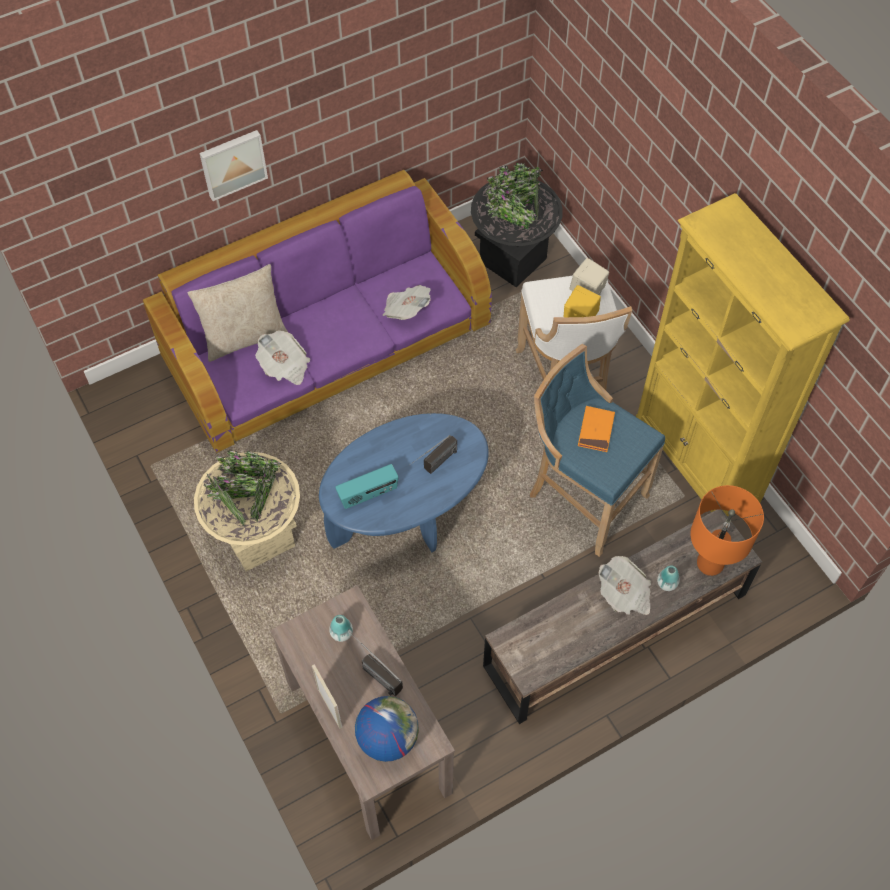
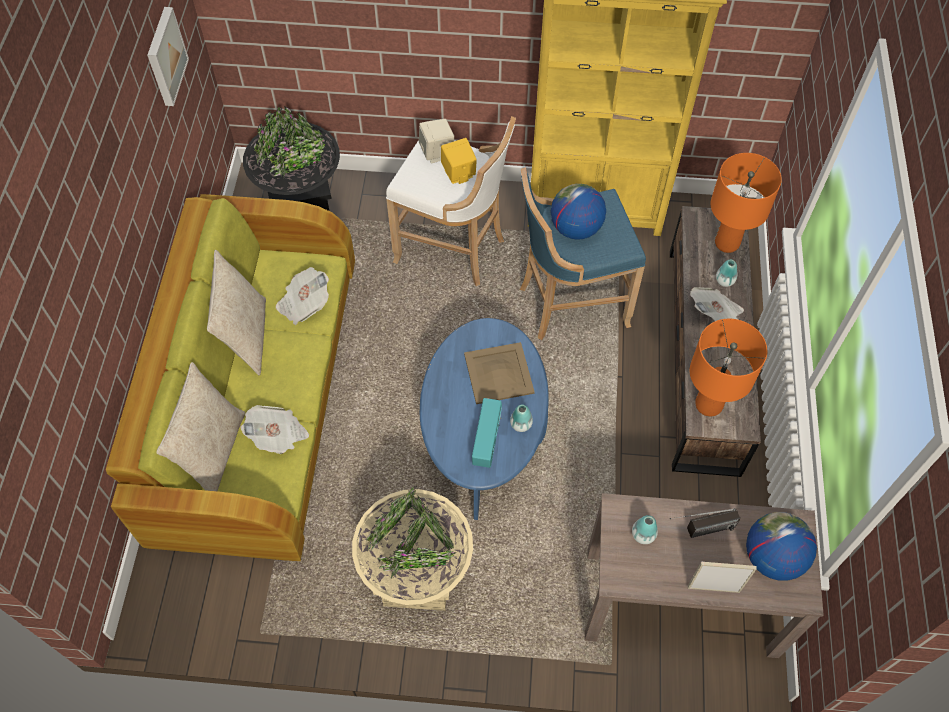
camera: 55 degrees left, 0 degrees up
purple sofa [143,170,492,453] -> green sofa [106,194,355,561]
picture [199,130,268,201] -> picture moved to [147,7,189,106]
radio [409,435,457,474] -> beige tray [464,342,535,404]
orange book [578,406,615,452] -> globe [551,184,606,240]
none -> beige pillow [207,250,266,375]
none -> vase [510,405,533,432]
none -> orange table lamp [690,319,767,417]

